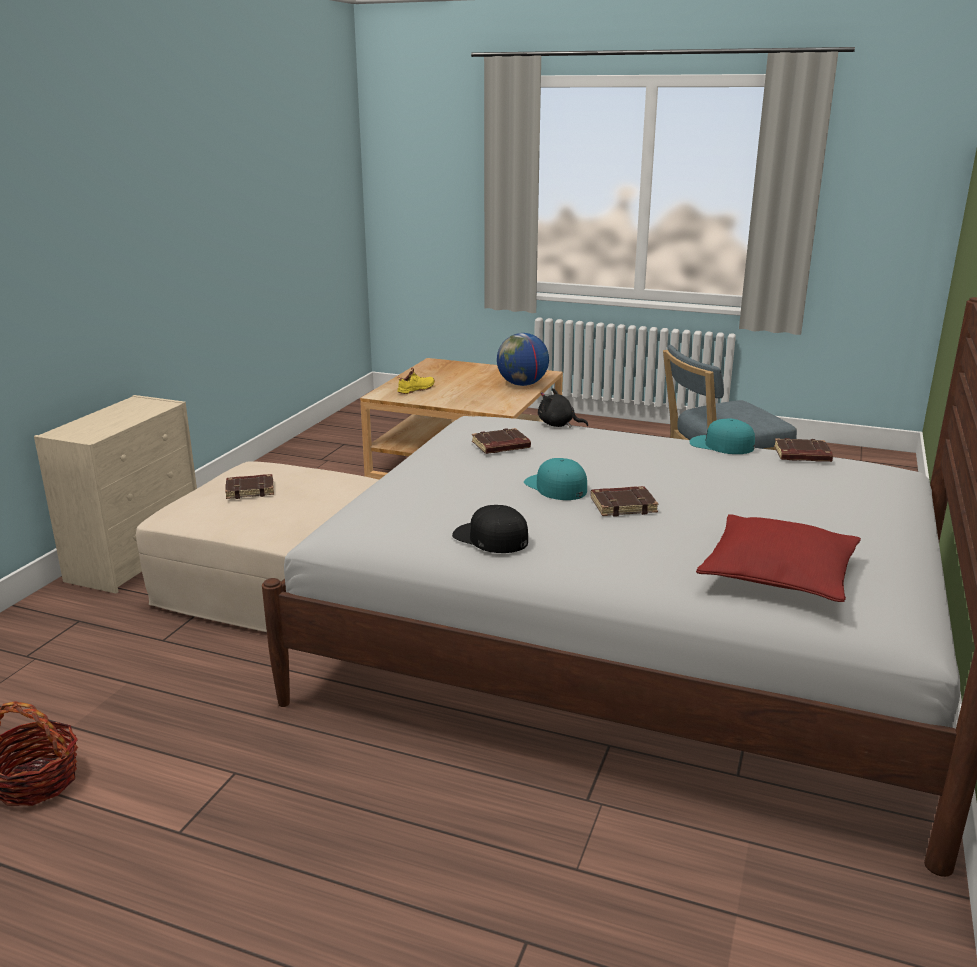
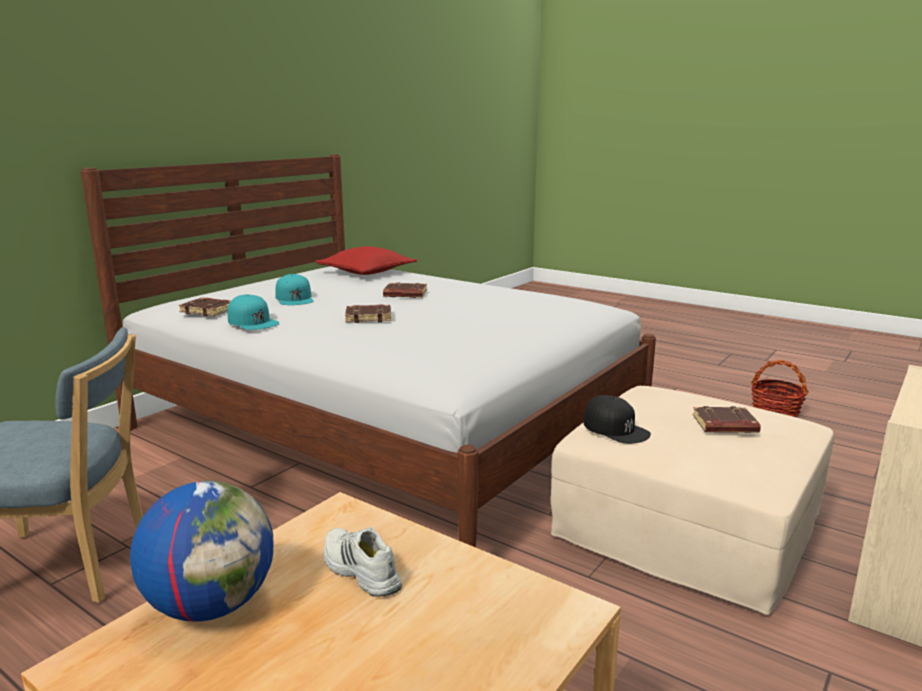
camera: 165 degrees left, 5 degrees down
yellow shoe [397,368,435,394] -> none
black cap [452,505,528,553] -> black cap moved to [584,395,651,444]
brown book [472,428,531,454] -> brown book moved to [345,305,391,323]
turquoise cap [524,458,587,500] -> turquoise cap moved to [275,274,313,305]
black plush toy [538,388,588,428] -> none
none -> white shoe [324,527,402,597]

